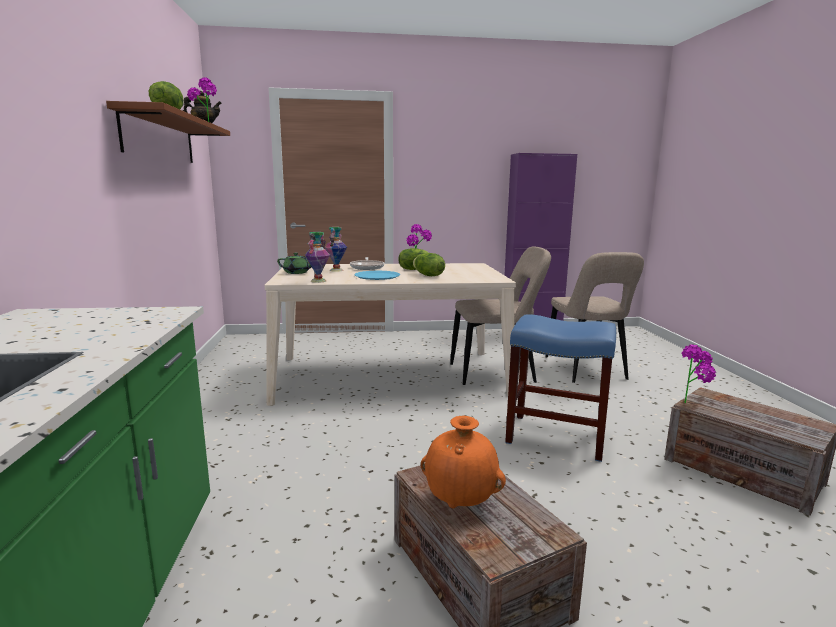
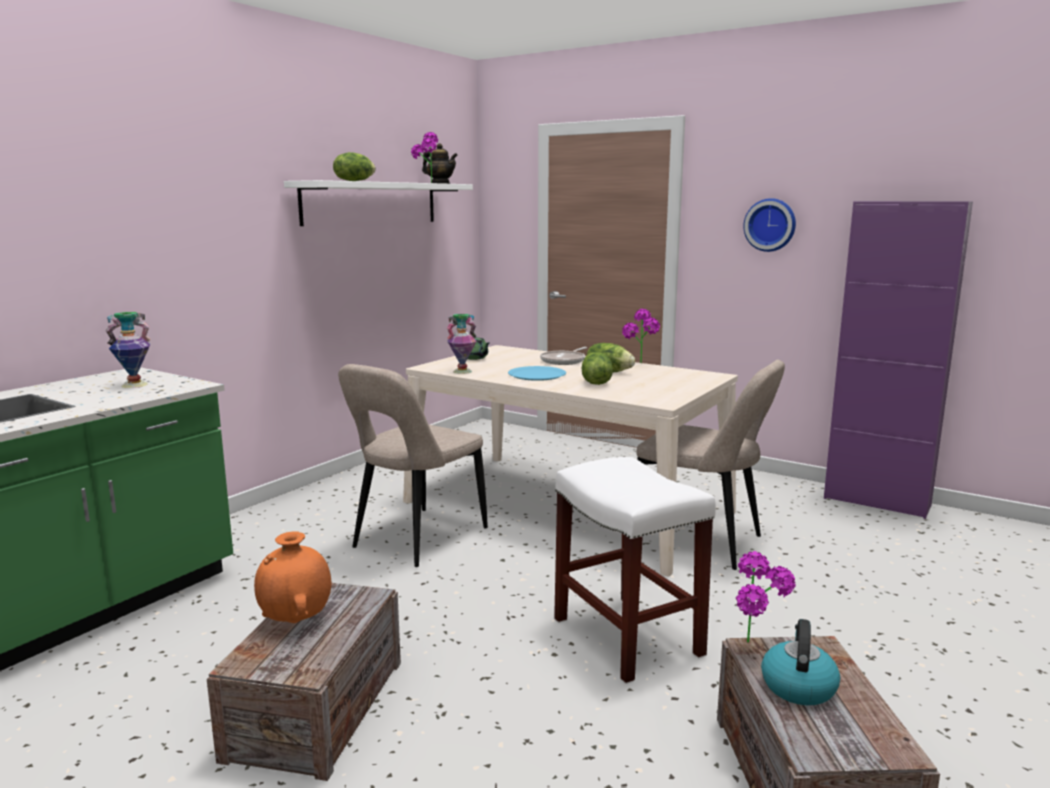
camera: 40 degrees right, 0 degrees up
brown shelf [106,101,230,163] -> white shelf [284,180,473,226]
vase [325,227,347,272] -> vase moved to [105,312,151,388]
blue stool [505,314,616,462] -> white stool [554,457,716,684]
beige chair [546,252,644,383] -> beige chair moved to [338,364,488,567]
none -> wall clock [743,198,796,252]
none -> kettle [761,619,840,705]

